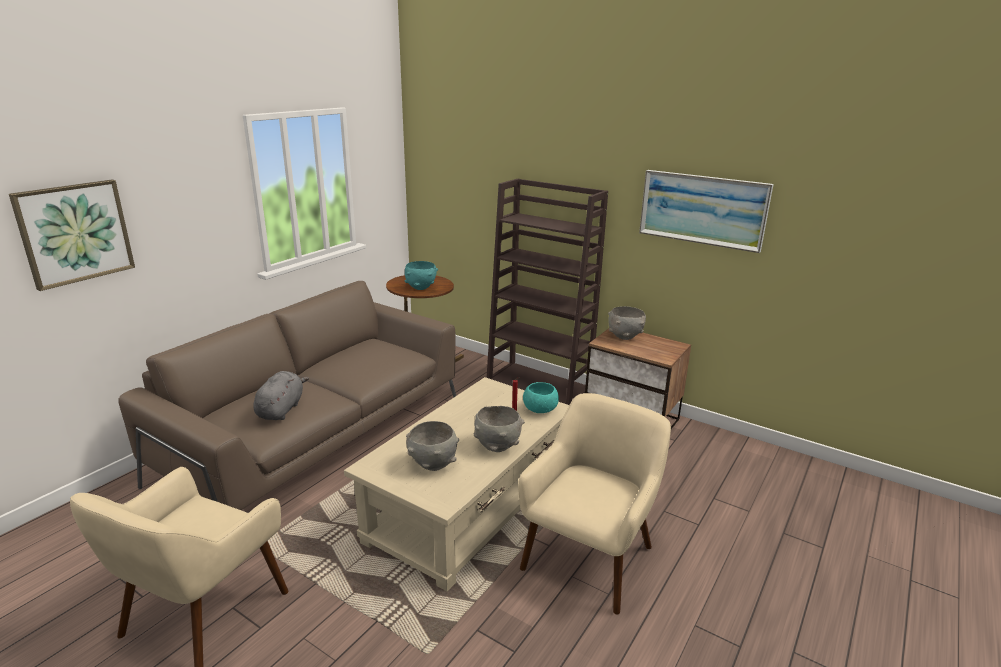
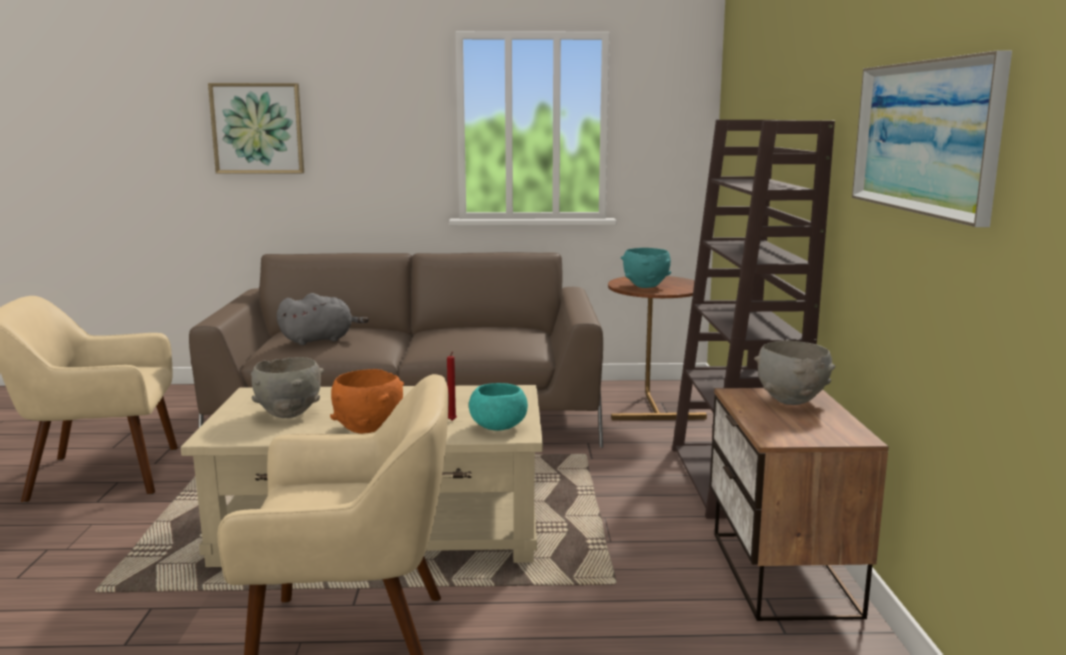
camera: 55 degrees right, 10 degrees down
grey bowl [474,406,525,452] -> orange bowl [330,369,404,434]

